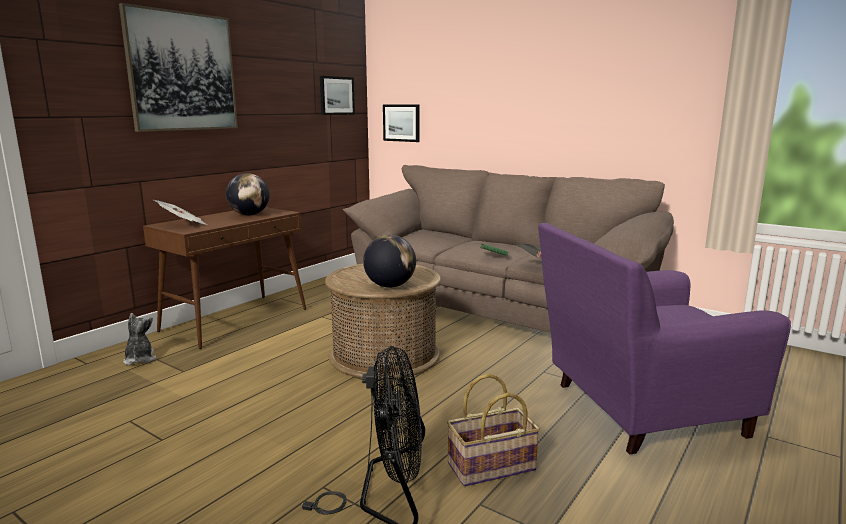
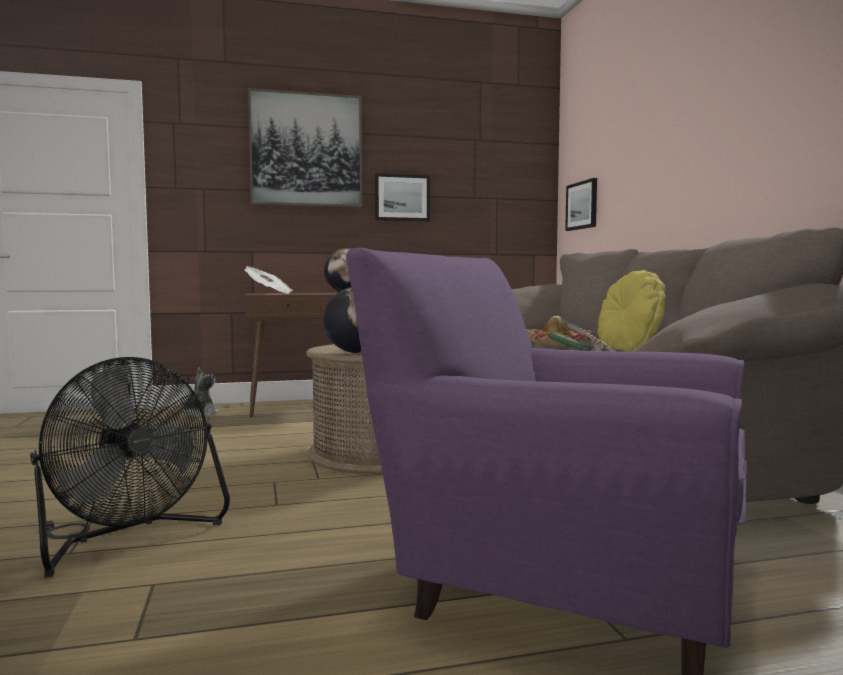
camera: 40 degrees right, 10 degrees down
picture [320,76,355,115] -> picture moved to [375,173,430,221]
basket [447,374,540,487] -> none
none -> hat [526,316,593,345]
none -> yellow pillow [598,270,666,352]

